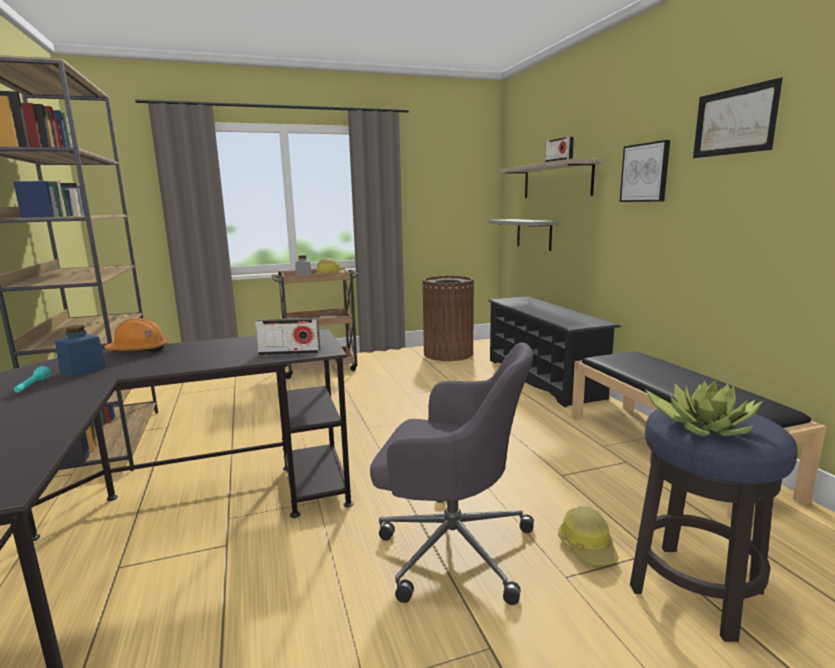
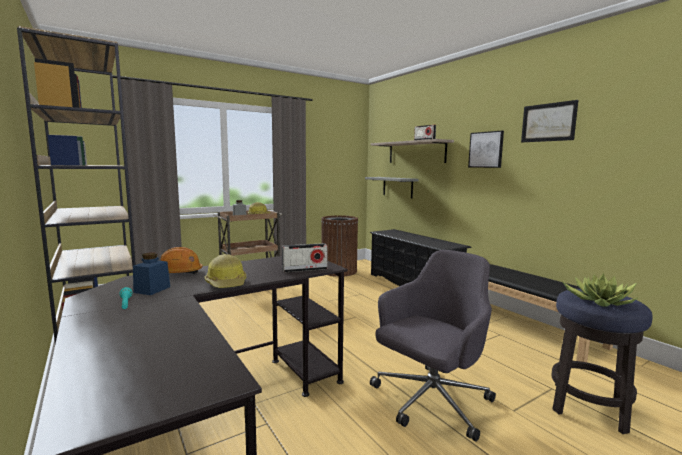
camera: 15 degrees left, 5 degrees down
grey office chair [370,342,534,605] -> grey office chair turned 45 degrees counterclockwise [370,250,496,442]
hard hat [558,506,619,565] -> hard hat moved to [205,254,246,288]

